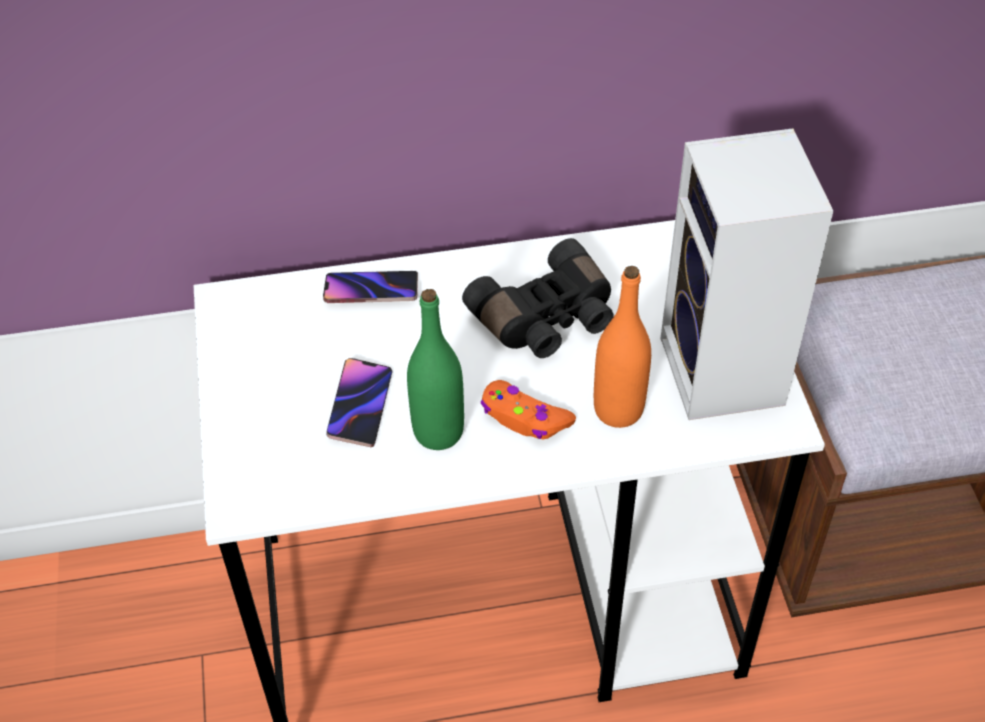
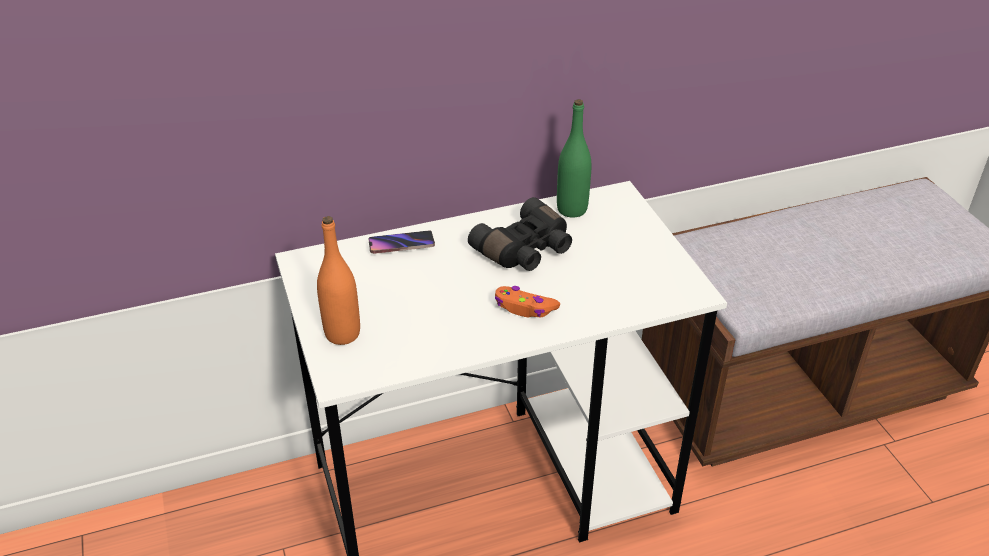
camera: 10 degrees left, 10 degrees down
phone [326,358,393,447] -> none
green bottle [407,289,464,450] -> green bottle moved to [557,99,591,218]
orange bottle [594,266,651,428] -> orange bottle moved to [317,216,360,345]
speaker [660,128,833,420] -> none

